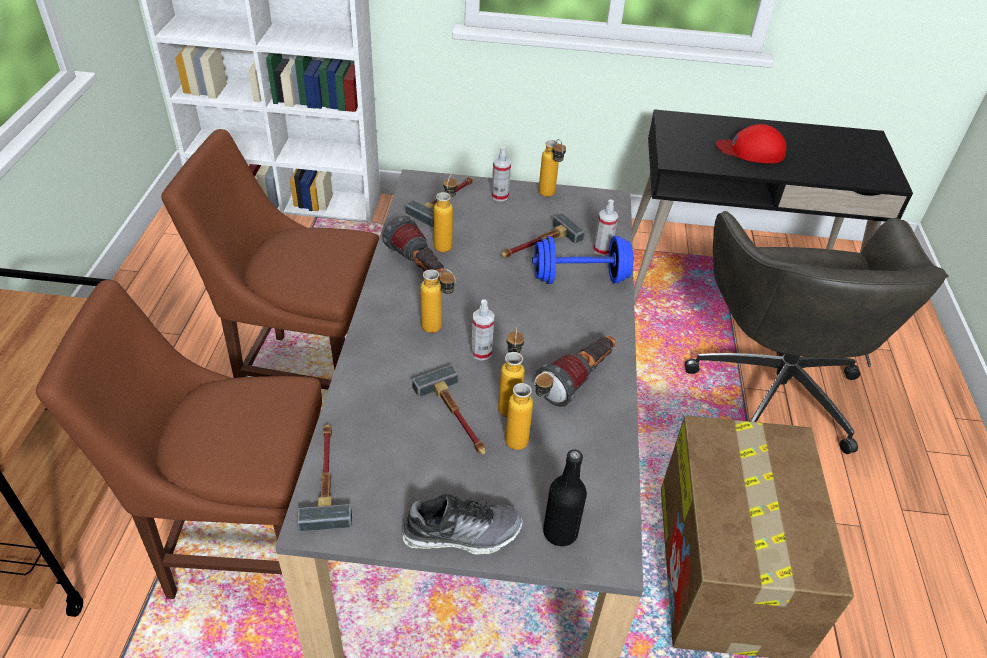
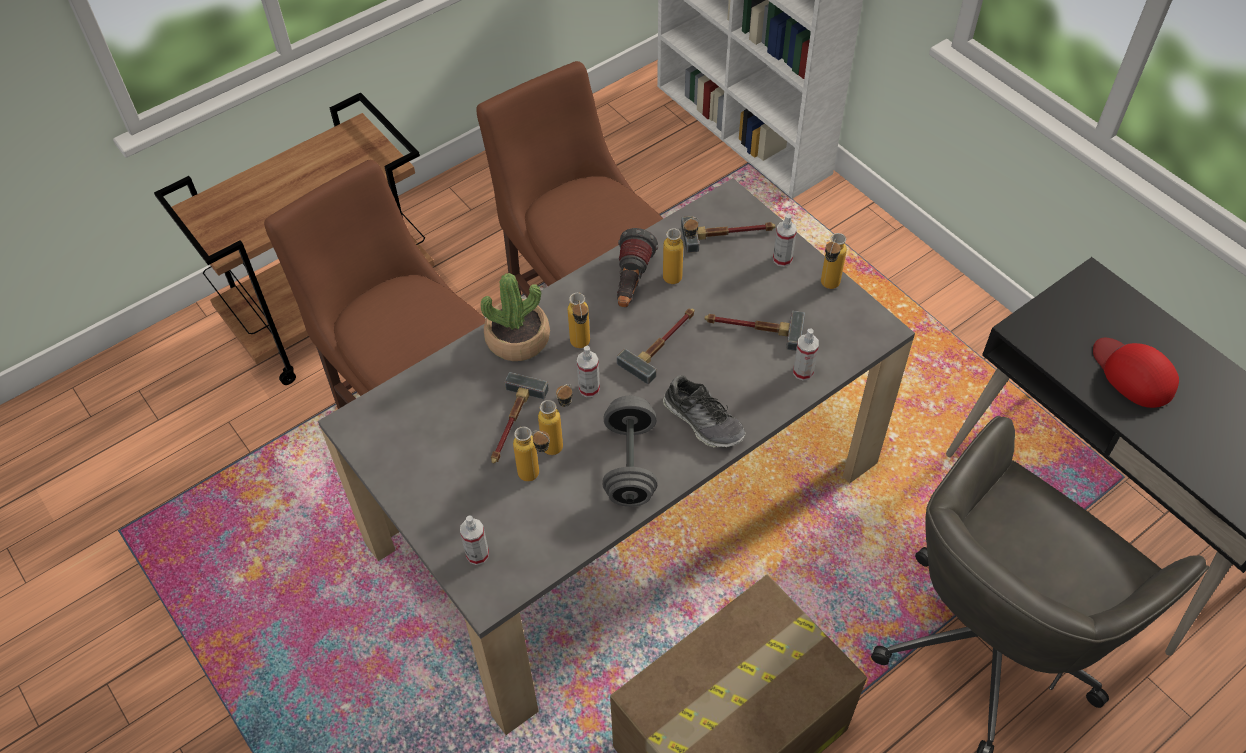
camera: 50 degrees right, 10 degrees up
hammer [297,425,352,532] -> hammer moved to [617,308,694,384]
shoe [403,494,523,555] -> shoe moved to [663,375,746,447]
blue dumbbell [532,236,634,284] -> none
flashlight [535,336,616,407] -> grey dumbbell [603,396,657,507]
black bottle [543,450,587,546] -> spray bottle [460,515,489,565]
none -> potted plant [480,273,550,361]

